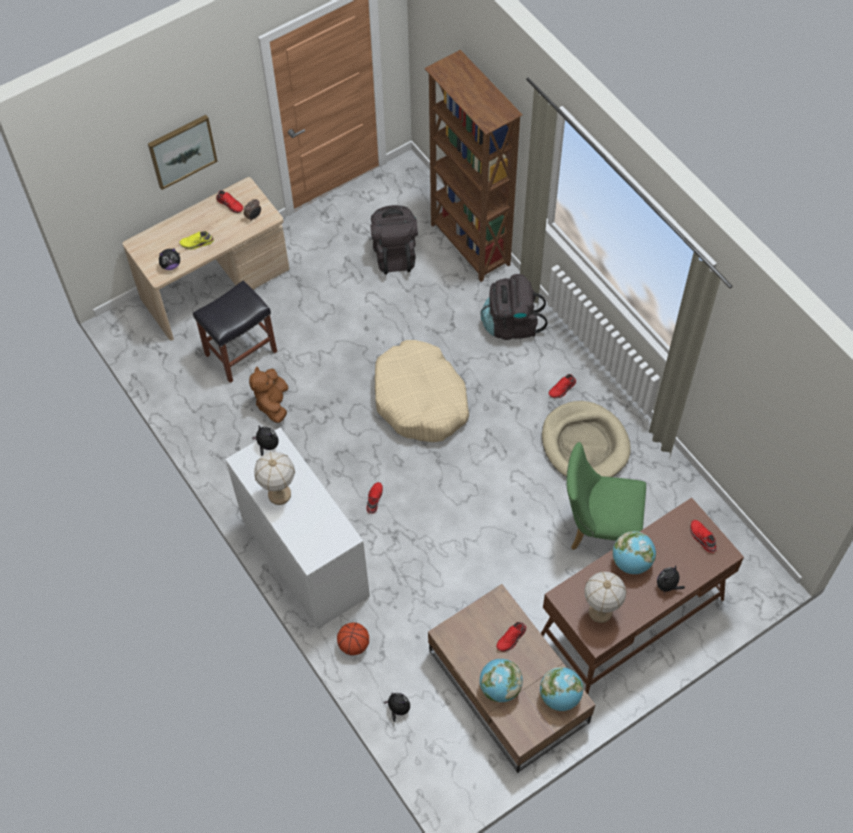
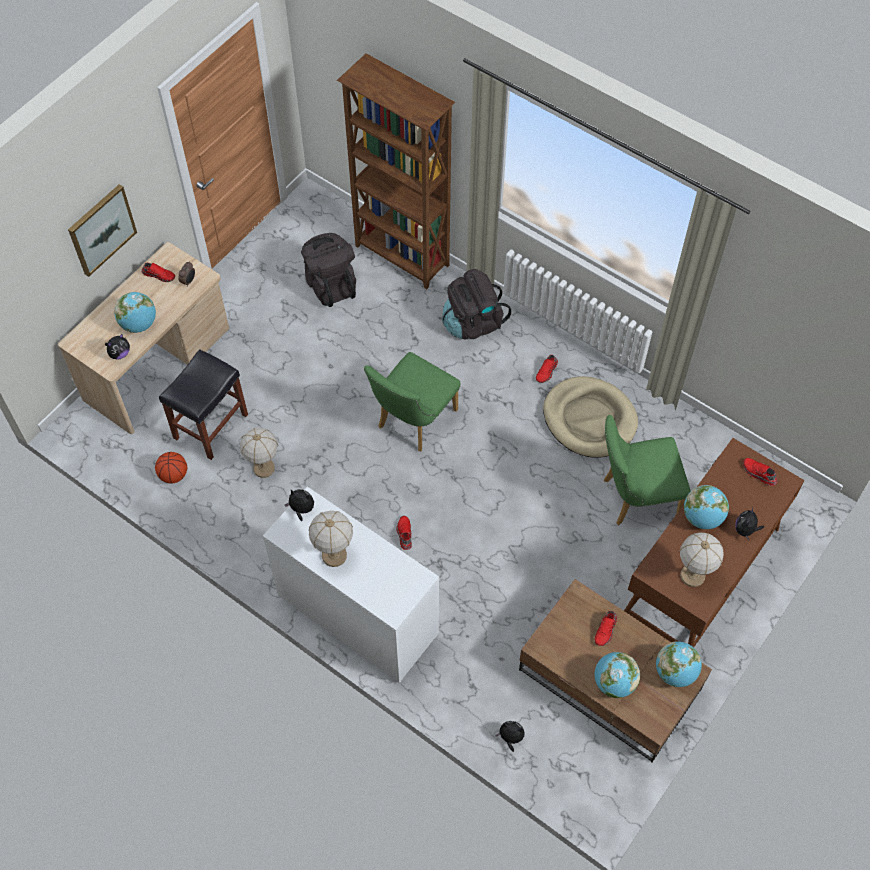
camera: 20 degrees left, 0 degrees up
yellow shoe [180,231,214,250] -> globe [114,292,156,333]
brown plush toy [249,367,288,423] -> table lamp [240,428,278,478]
basketball [337,623,369,655] -> basketball moved to [155,452,187,484]
beige dog bed [375,340,469,442] -> green chair [364,352,460,451]

